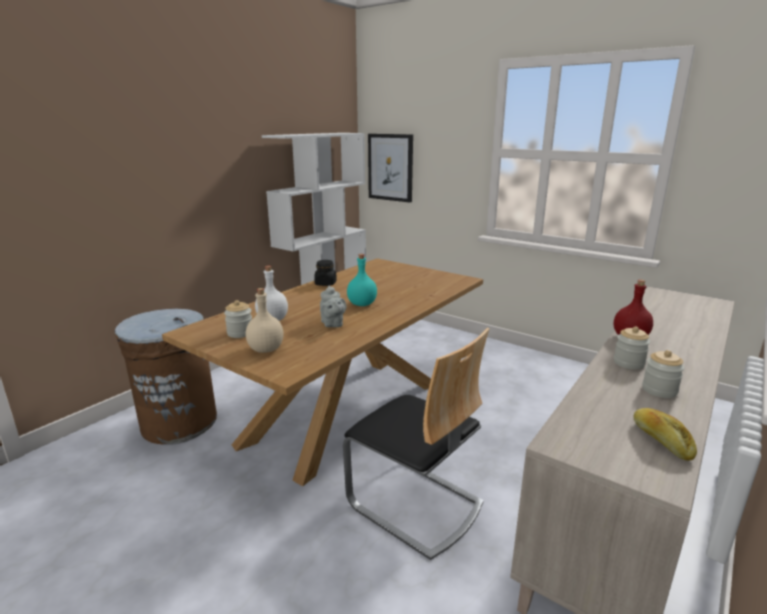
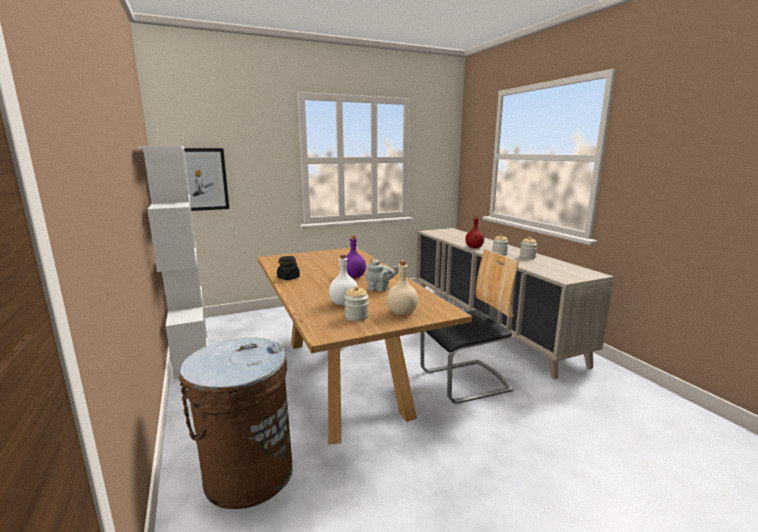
camera: 60 degrees left, 5 degrees down
turquoise bottle [347,254,377,306] -> purple bottle [345,235,366,278]
bread [634,408,697,461] -> none

